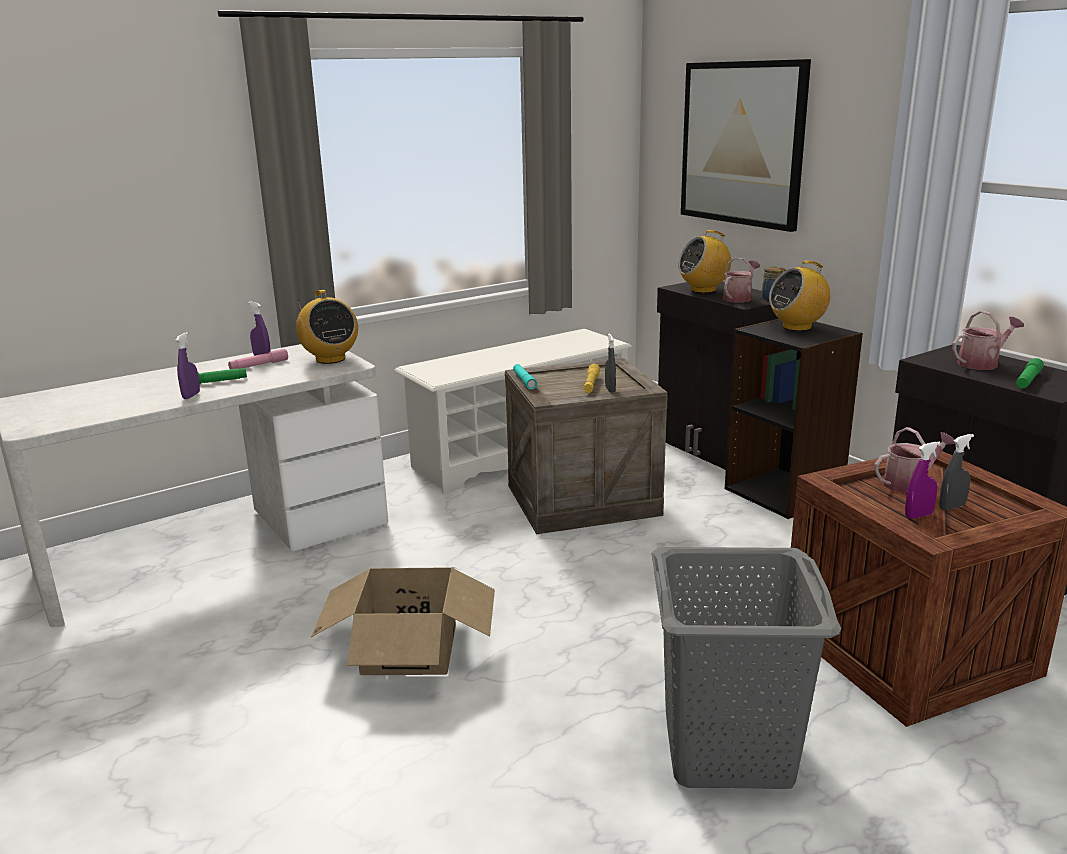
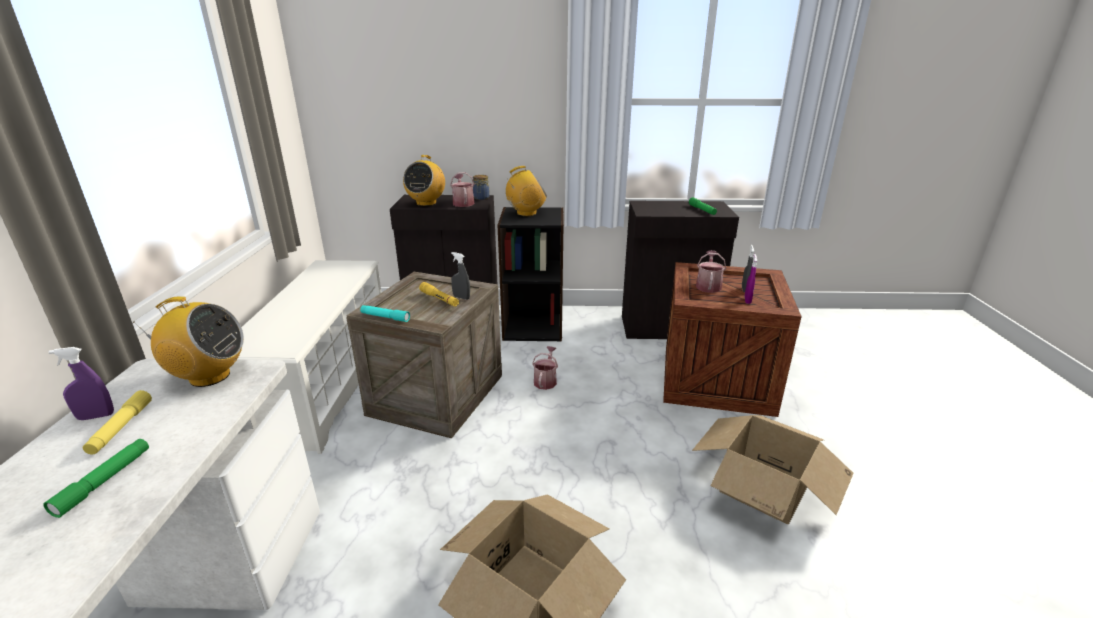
camera: 55 degrees left, 5 degrees up
purple spray bottle [175,332,200,399] -> none
pink flashlight [228,349,288,369] -> yellow flashlight [83,390,152,455]
grey laundry basket [652,547,841,789] -> cardboard box [692,415,854,524]
picture [681,59,811,232] -> none
radio [769,260,830,331] -> radio turned 120 degrees counterclockwise [506,166,547,216]
watering can [952,310,1024,370] -> watering can moved to [532,346,558,390]

